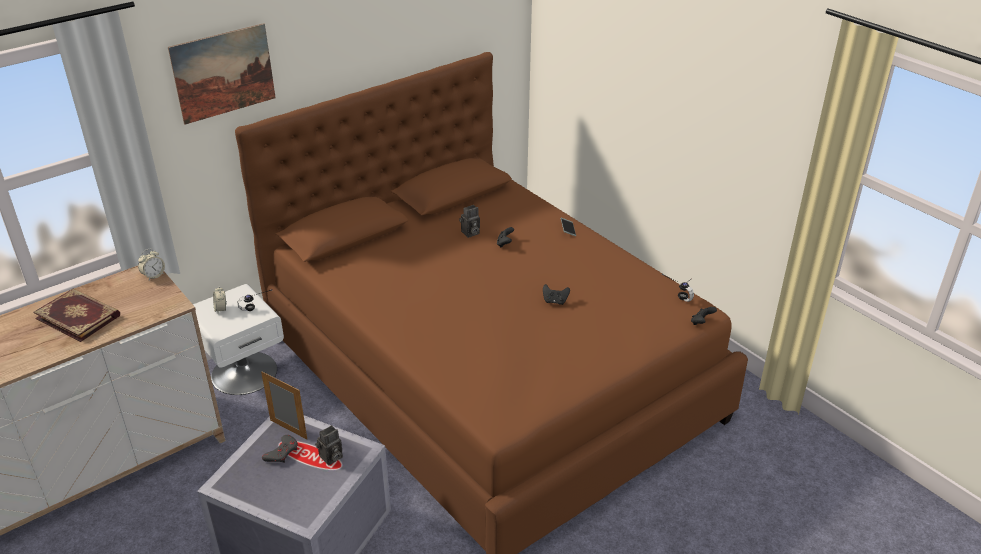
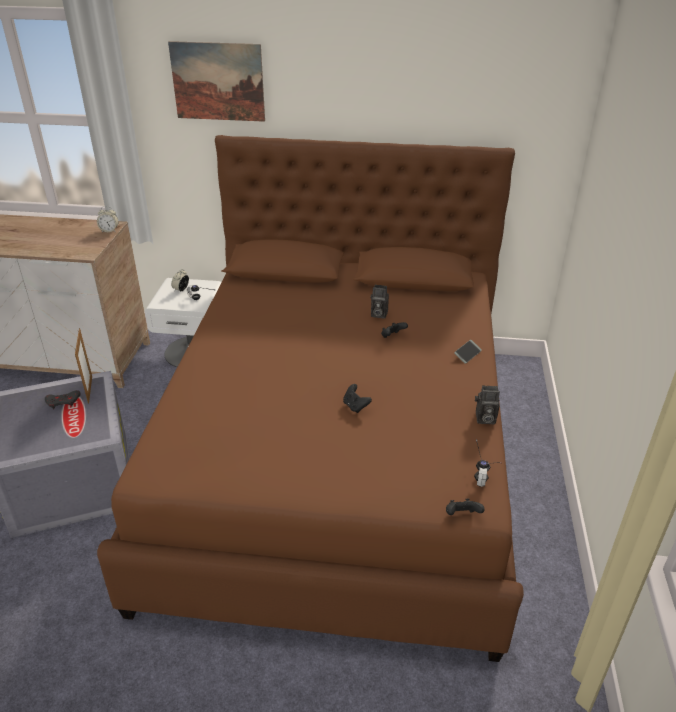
camera: 45 degrees right, 0 degrees up
book [33,289,120,342] -> none
camera [315,425,343,465] -> camera moved to [475,385,500,424]

